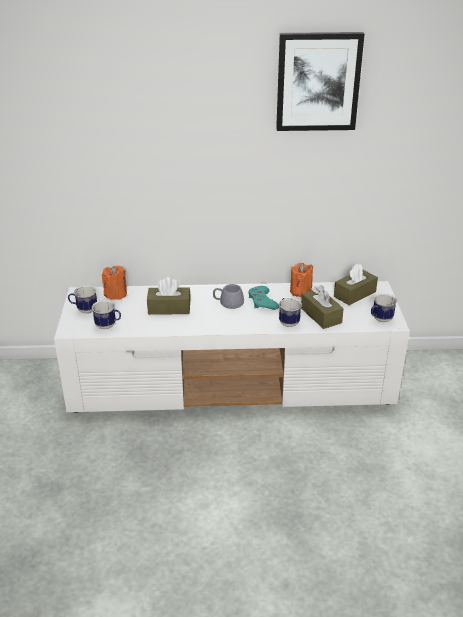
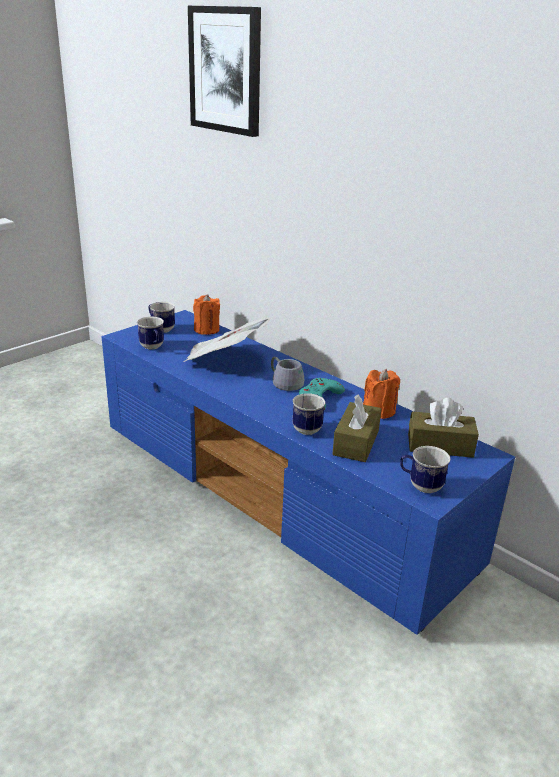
camera: 45 degrees right, 5 degrees down
white tv stand [54,281,410,413] -> blue tv stand [101,310,515,635]
brown tissue box [147,277,191,315] -> newspaper [184,315,270,362]
picture [276,32,365,131] -> picture moved to [188,6,261,137]

